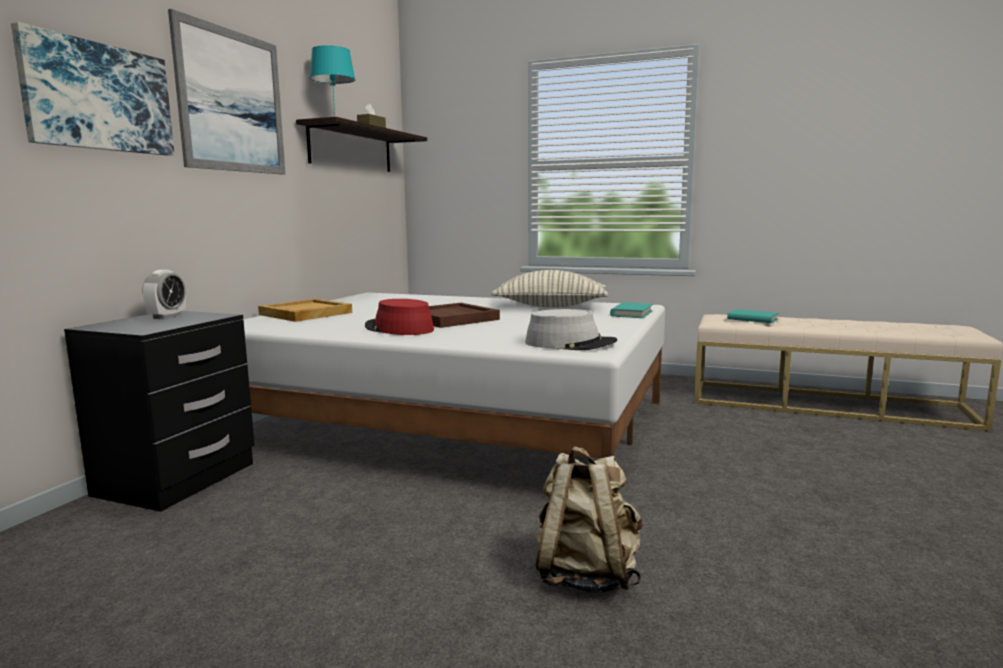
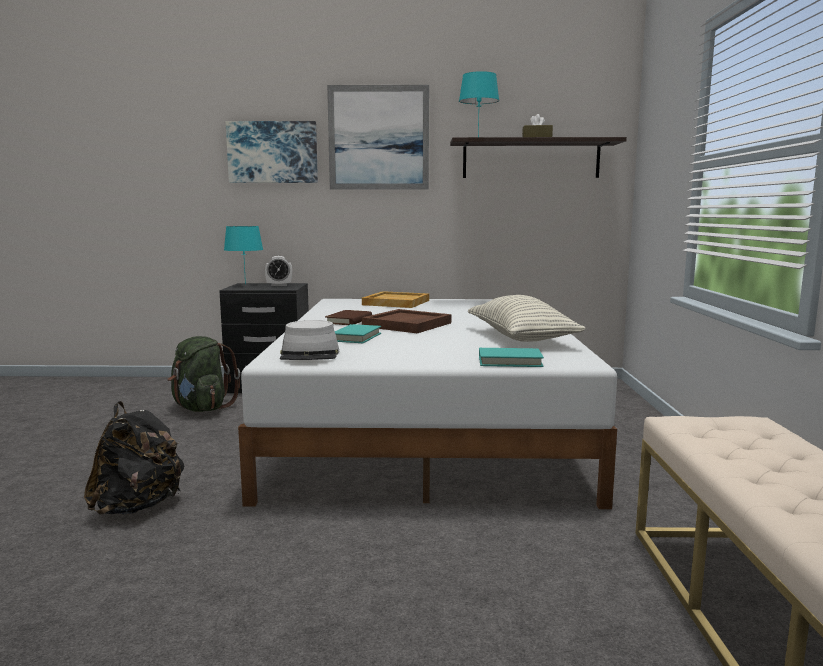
camera: 70 degrees right, 0 degrees up
red hat [365,299,434,335] -> brown book [325,310,372,325]
beige backpack [535,446,643,593] -> black backpack [84,401,184,515]
turquoise book [727,309,779,323] -> turquoise book moved to [335,324,381,343]
none -> green backpack [168,336,240,412]
none -> turquoise table lamp [224,226,263,285]

